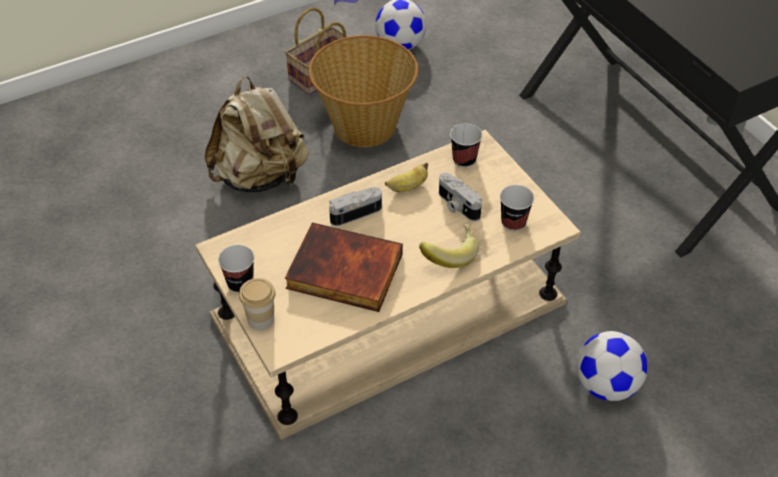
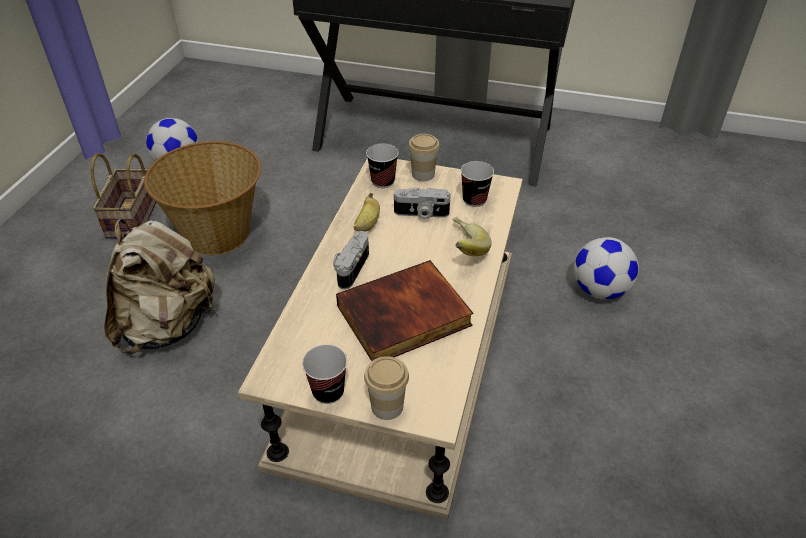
camera: 45 degrees left, 5 degrees down
none -> cup [408,134,440,181]

